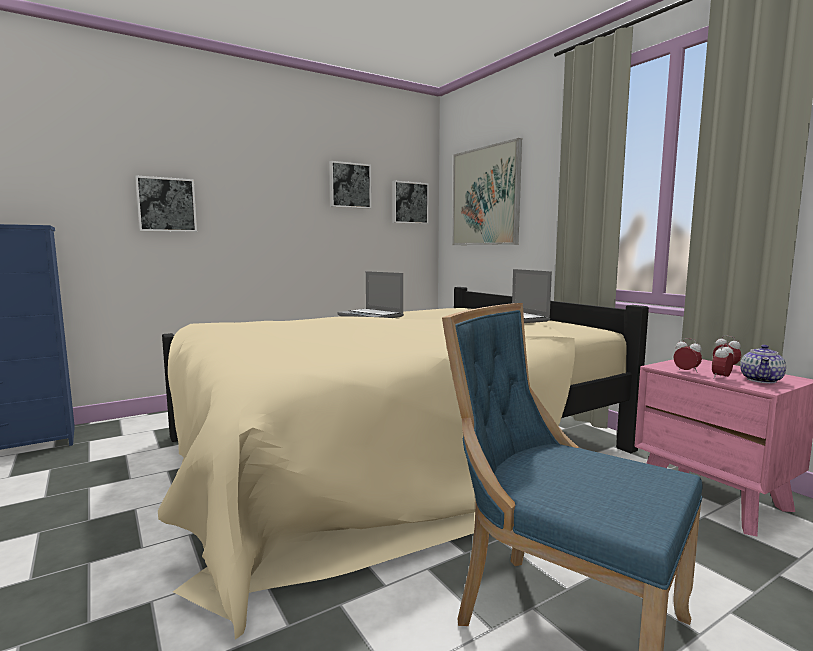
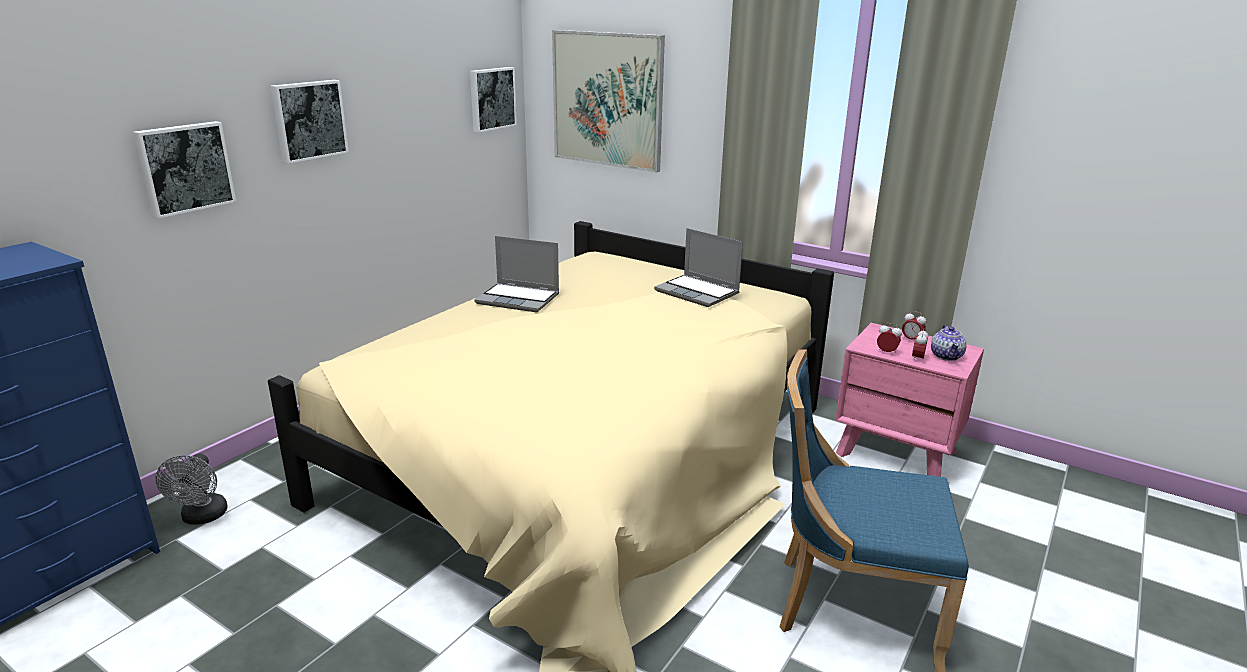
camera: 25 degrees left, 15 degrees up
picture [329,161,371,209] -> picture moved to [271,80,349,164]
none -> grey fan [155,453,227,525]

